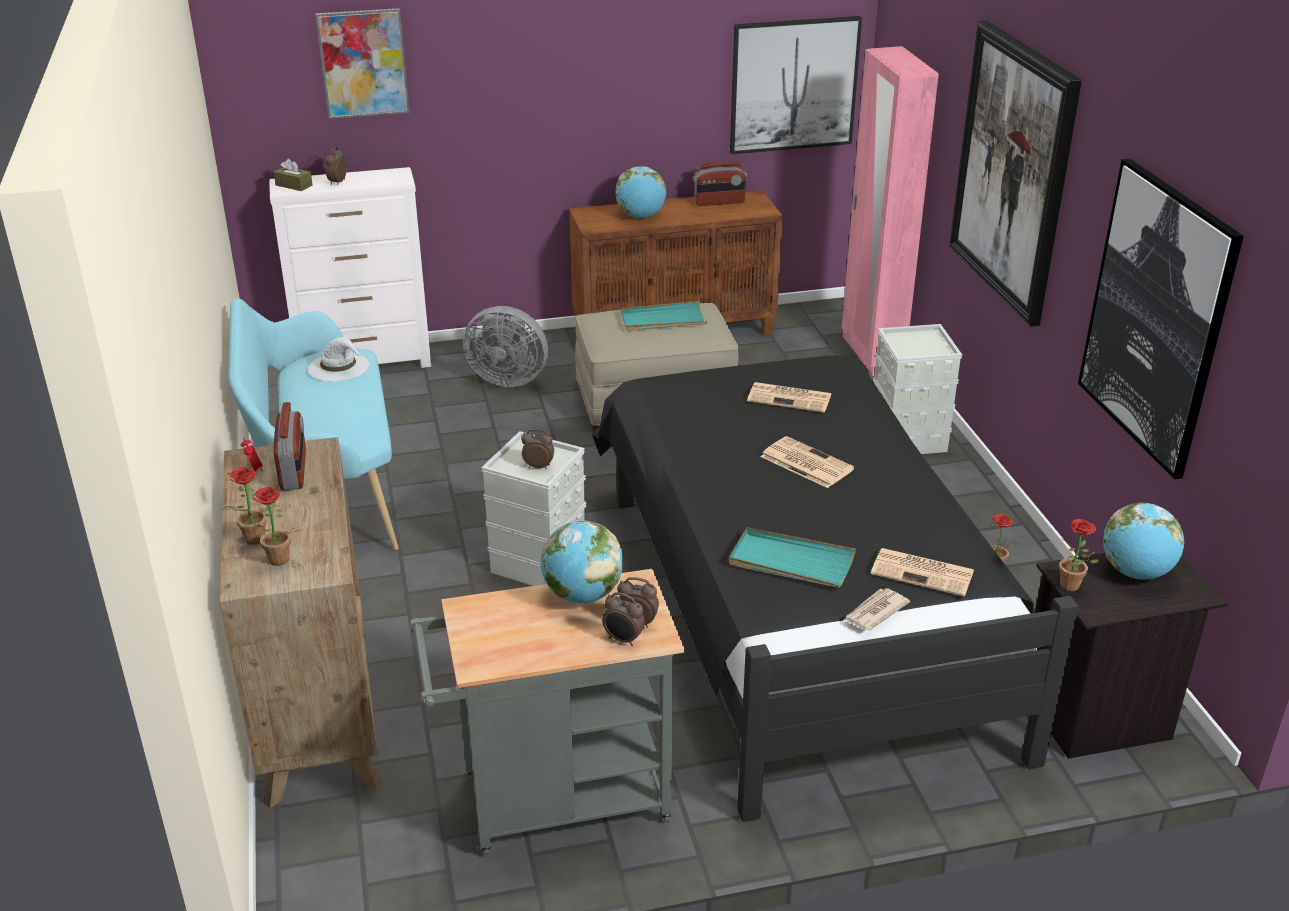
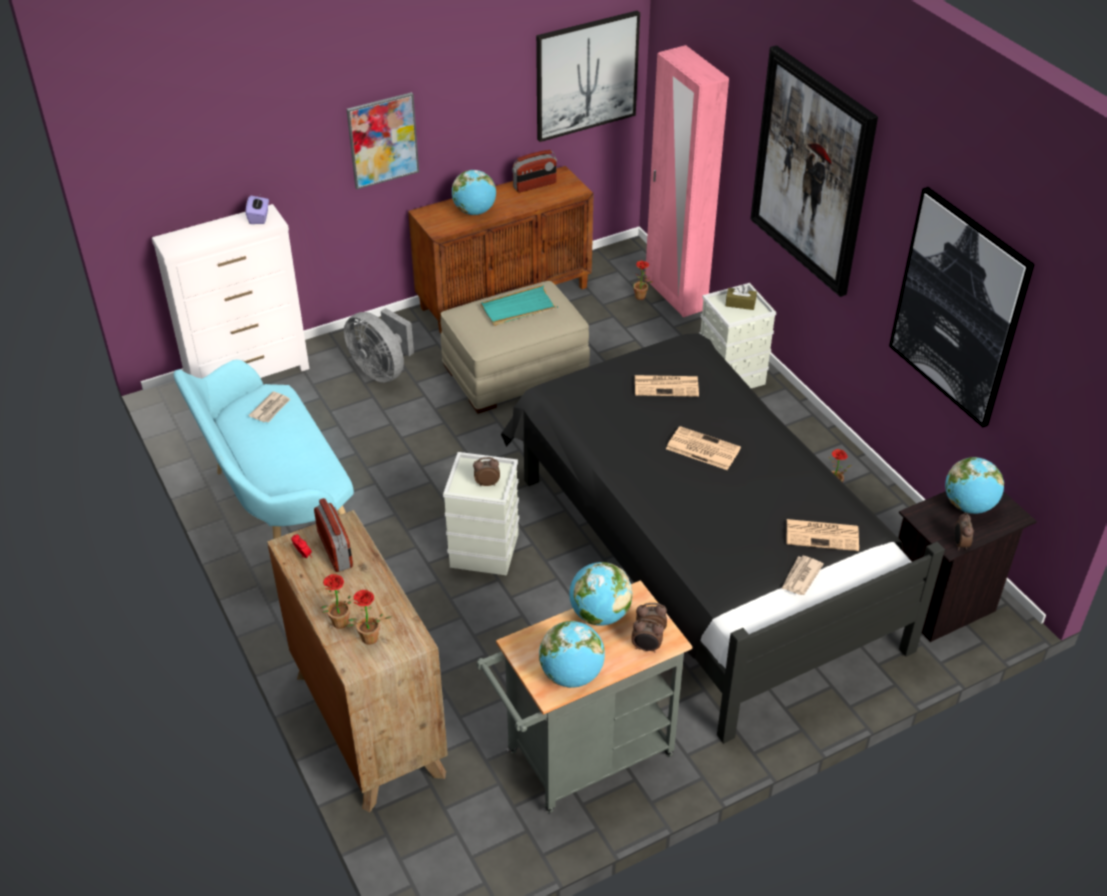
camera: 15 degrees left, 10 degrees up
brown tissue box [274,159,313,191] -> brown tissue box moved to [726,285,757,310]
white hat [308,337,369,381] -> newspaper [248,392,291,423]
picture [316,8,410,119] -> picture moved to [347,92,419,189]
alarm clock [325,147,347,185] -> alarm clock moved to [954,512,974,551]
grey fan [463,306,548,387] -> grey fan turned 45 degrees clockwise [344,308,414,383]
turquoise tray [729,527,856,588] -> none
potted plant [1059,519,1099,591] -> potted plant moved to [632,261,653,300]
none -> purple tissue box [246,196,269,224]
none -> globe [539,621,605,688]

